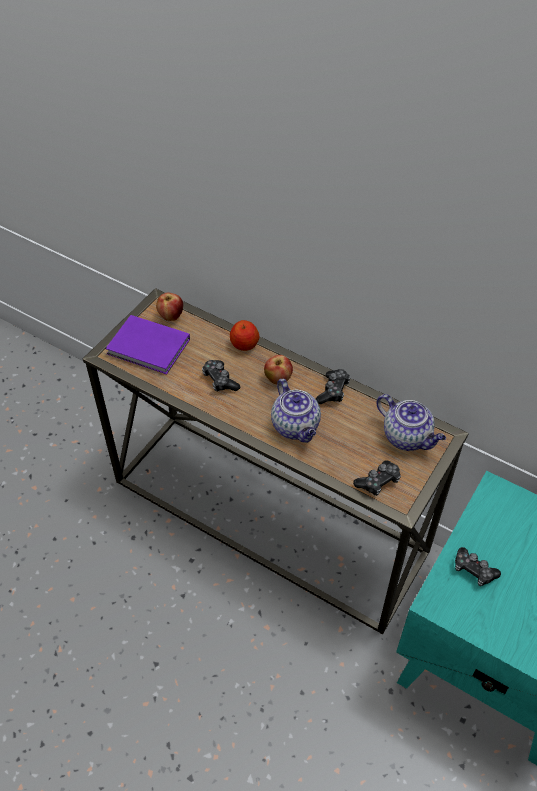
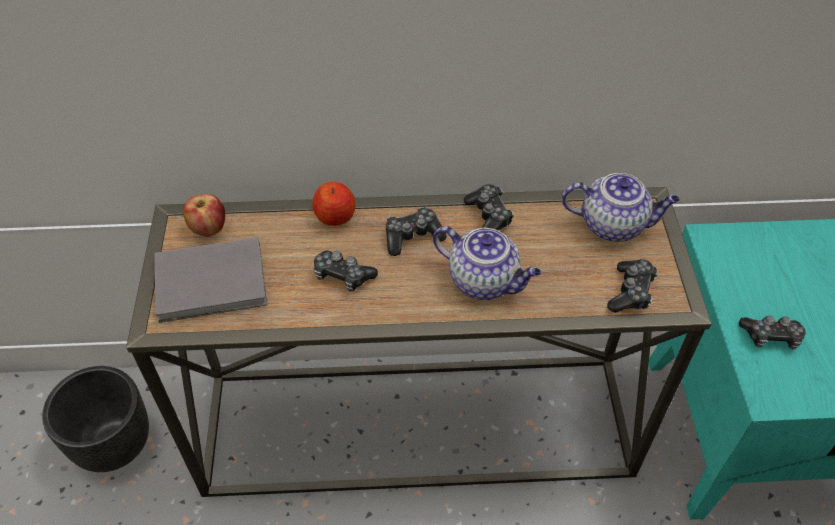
camera: 35 degrees left, 0 degrees up
purple book [105,315,190,375] -> grey book [155,237,267,323]
apple [264,355,293,384] -> game controller [386,207,446,256]
none -> black planter [42,366,149,472]

